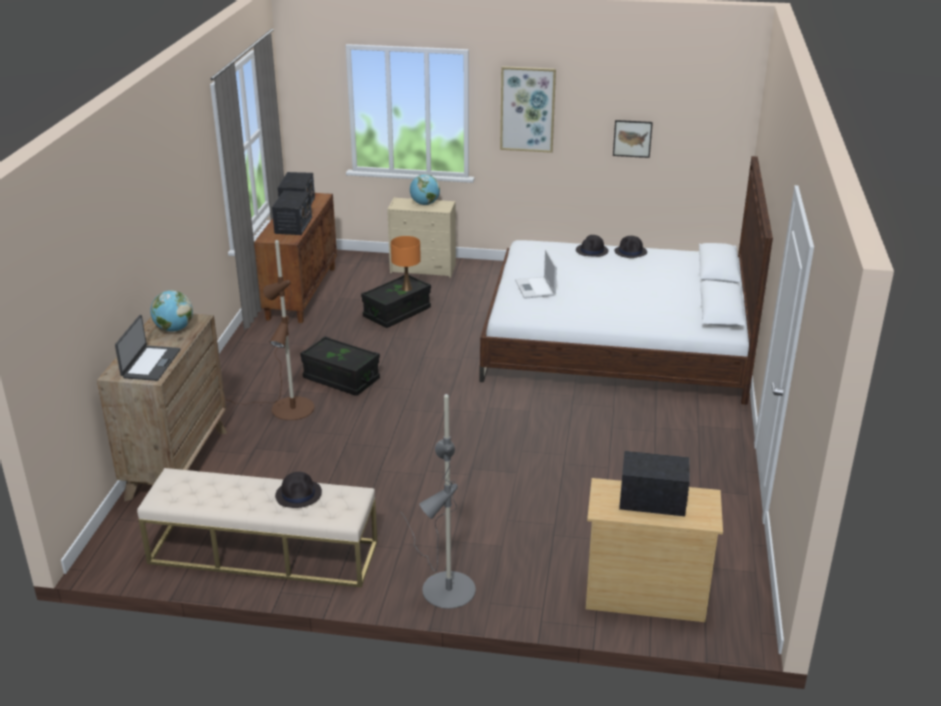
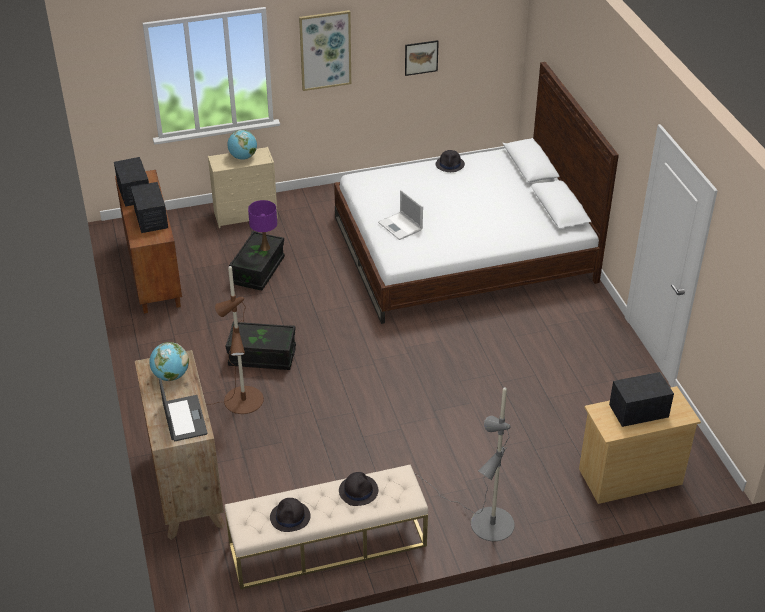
camera: 25 degrees left, 10 degrees up
orange table lamp [391,236,421,291] -> purple table lamp [248,200,277,251]
black hat [576,235,608,257] -> black hat moved to [270,498,310,532]

